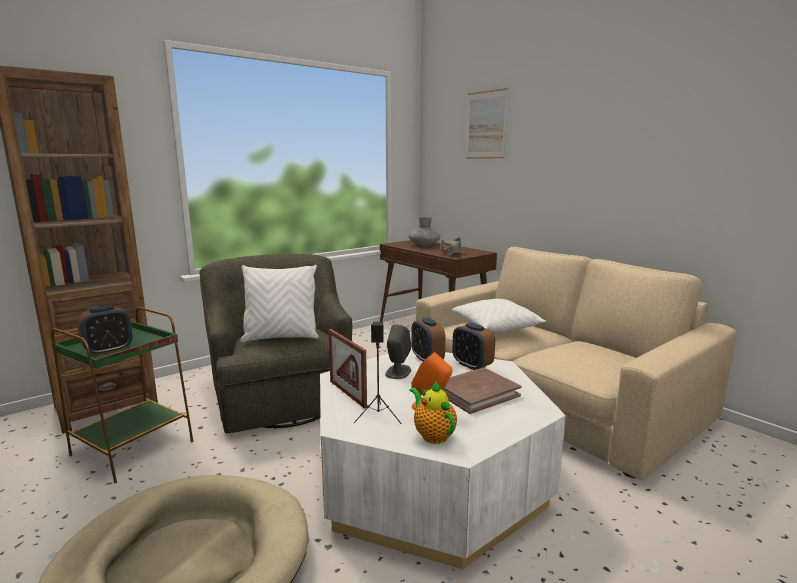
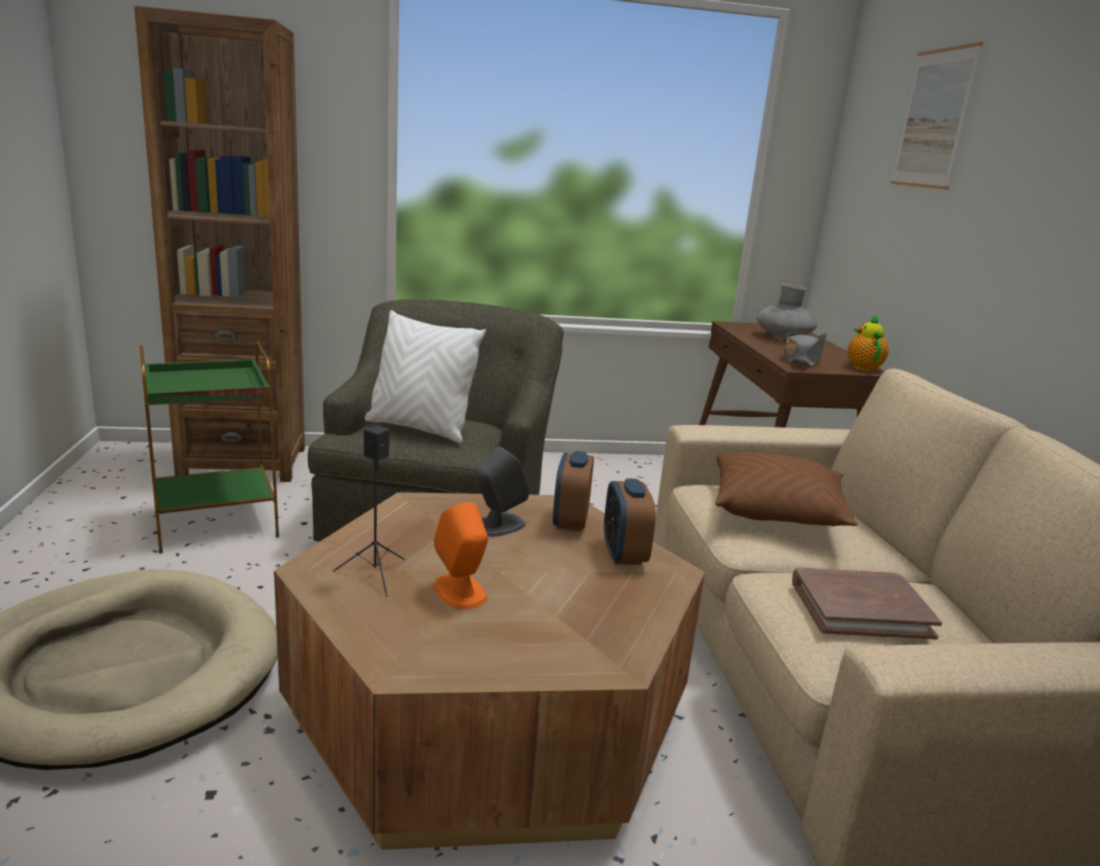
camera: 30 degrees right, 5 degrees up
alarm clock [77,305,133,356] -> none
white coffee table [320,347,566,569] -> brown coffee table [274,492,705,850]
picture frame [328,329,367,409] -> none
teapot [410,381,457,444] -> teapot moved to [848,314,889,371]
brown book [443,368,521,414] -> brown book moved to [792,567,942,640]
white pillow [452,299,547,334] -> brown pillow [715,453,857,527]

